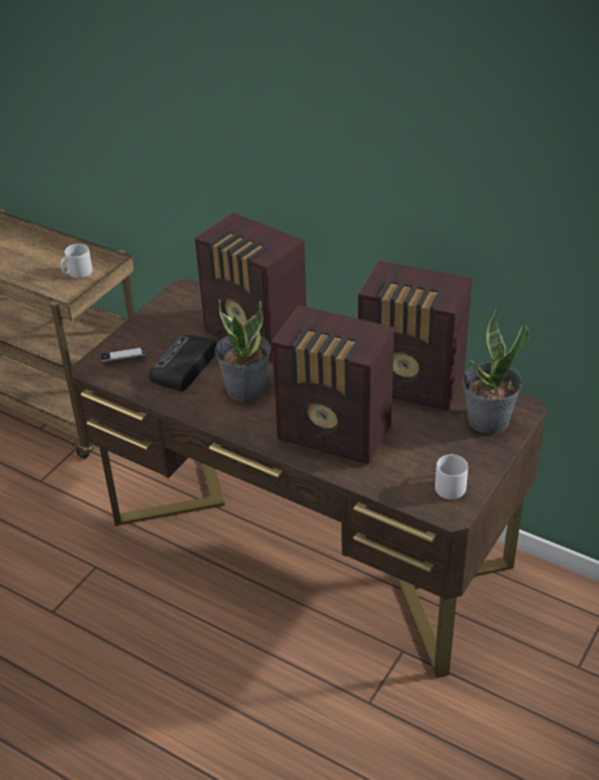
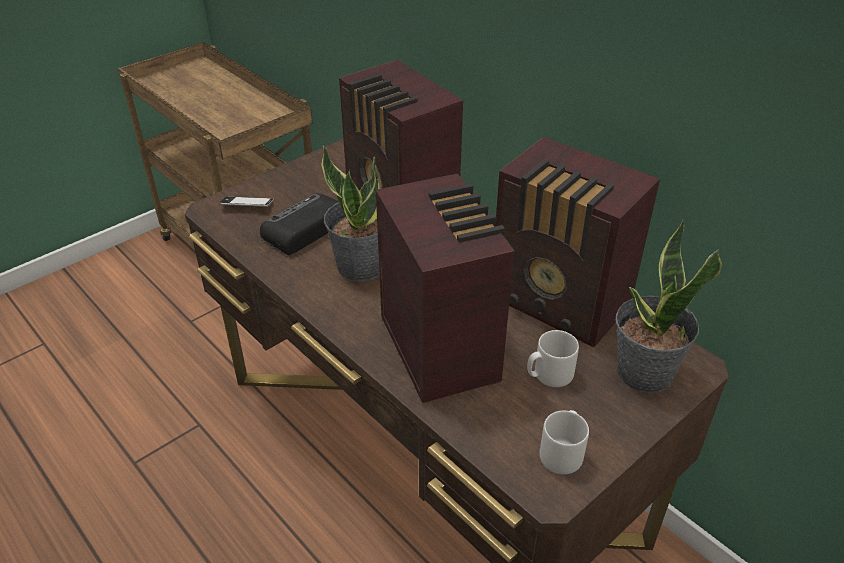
camera: 15 degrees right, 0 degrees up
grey mug [61,244,93,278] -> grey mug moved to [527,330,579,387]
radio [272,305,394,464] -> radio turned 150 degrees counterclockwise [376,173,514,403]

